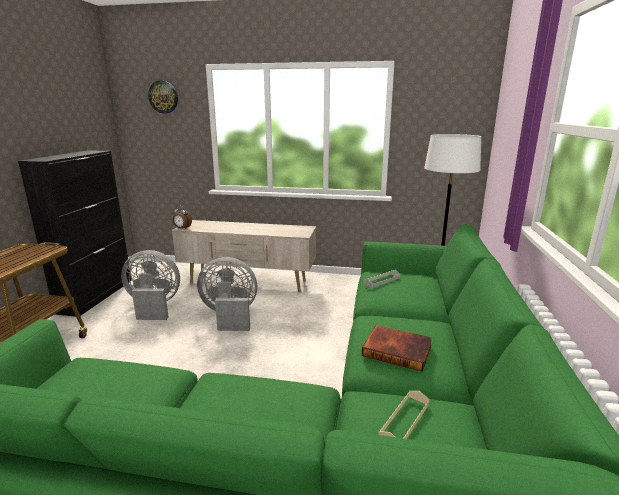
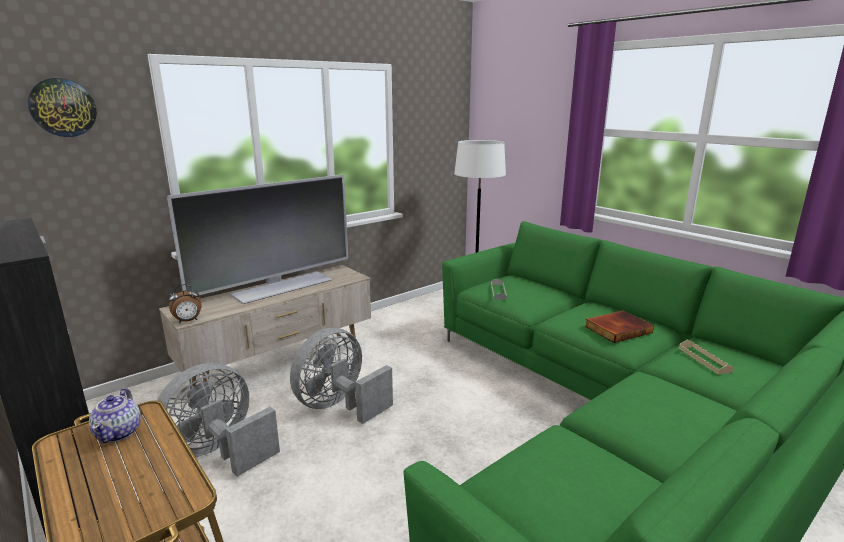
camera: 50 degrees left, 0 degrees up
none -> teapot [89,388,141,443]
none -> television [167,174,348,304]

